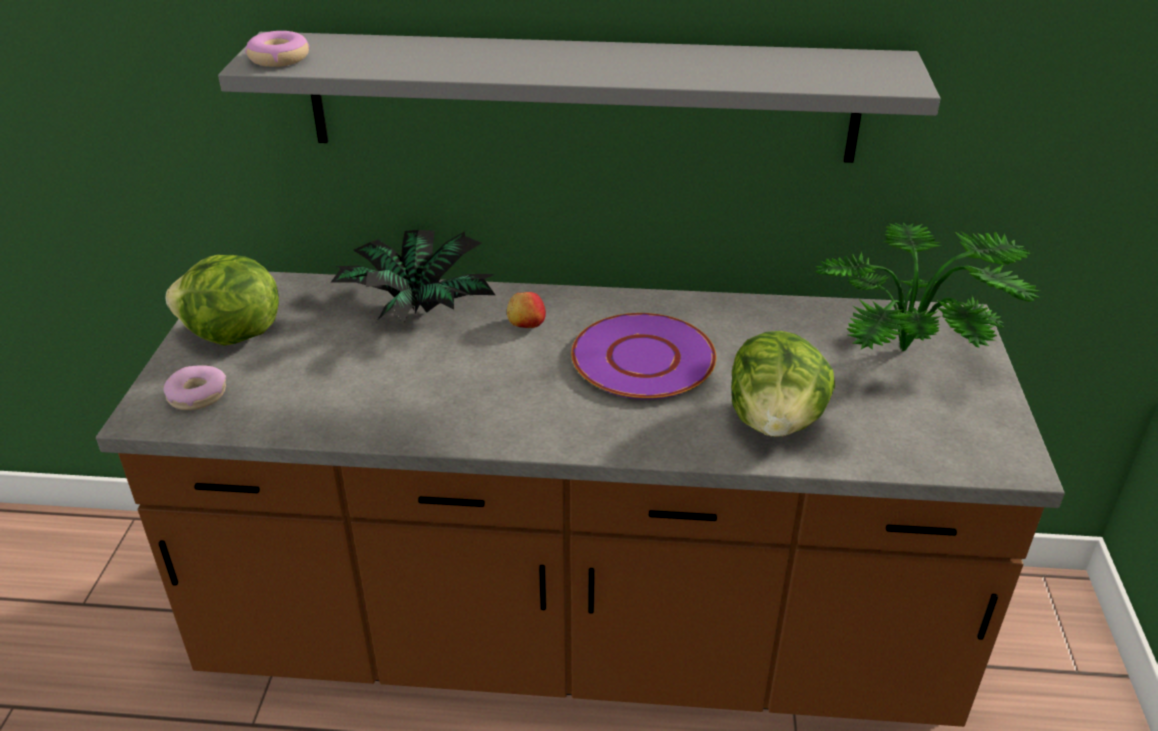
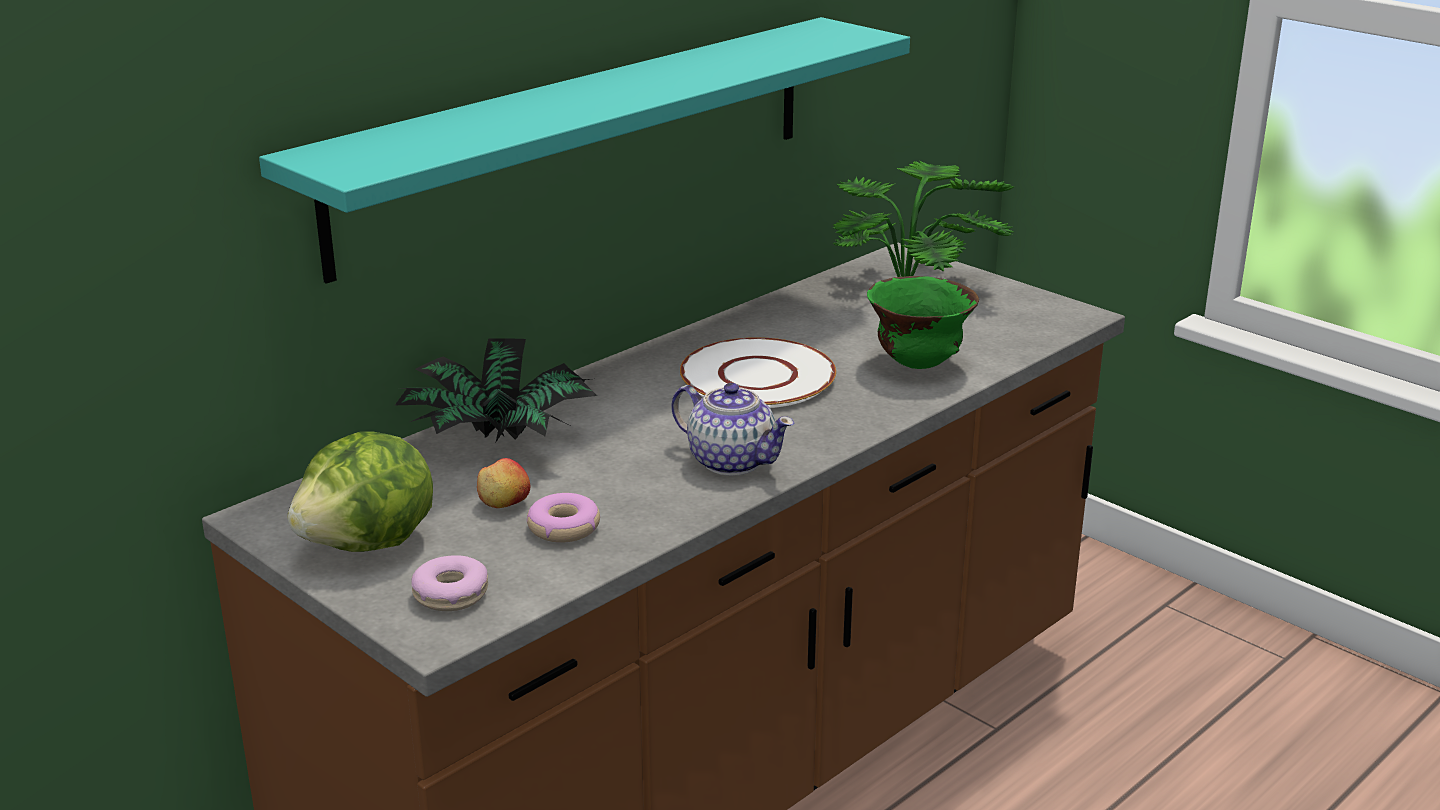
camera: 50 degrees left, 10 degrees down
grey shelf [218,32,941,163] -> turquoise shelf [259,17,910,284]
donut [245,31,310,67] -> donut moved to [527,493,600,543]
apple [507,292,546,328] -> apple moved to [477,458,530,508]
purple plate [571,313,716,400] -> white plate [680,337,836,408]
lettuce [731,331,835,437] -> green bowl [867,276,979,369]
none -> teapot [671,383,794,476]

